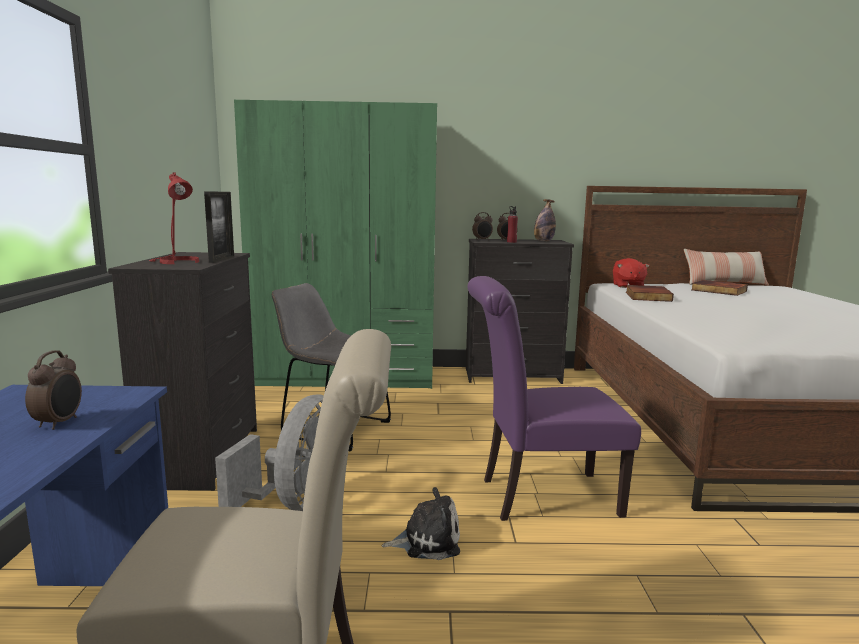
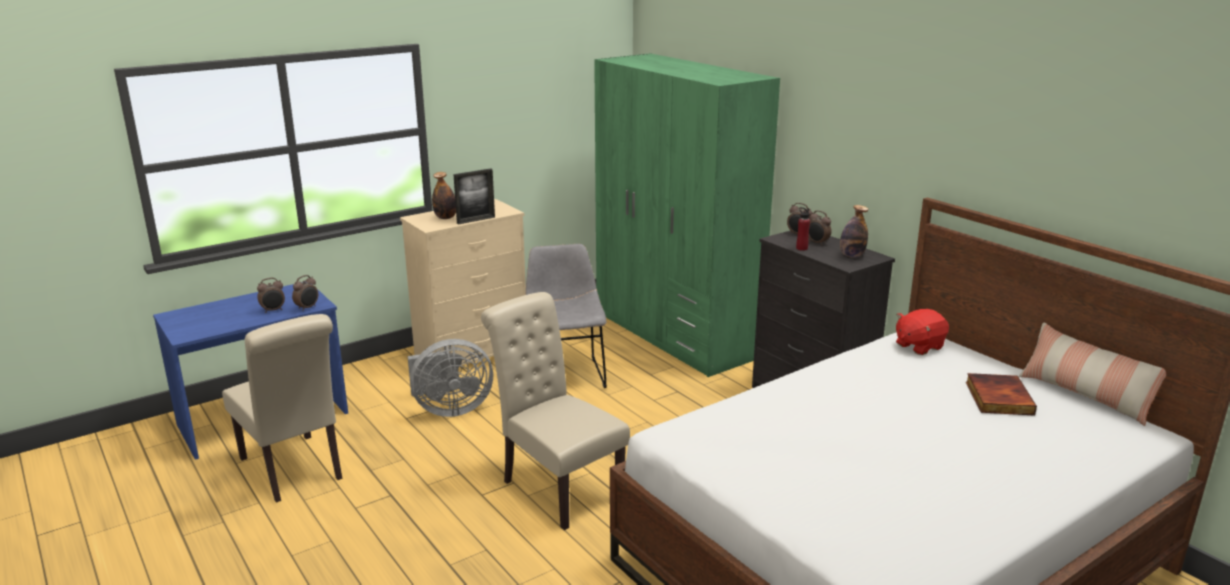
camera: 55 degrees right, 10 degrees up
black dresser [108,252,257,491] -> beige dresser [400,199,526,366]
red table lamp [149,173,199,264] -> bottle [432,172,456,219]
plush toy [382,487,460,560] -> none
purple chair [468,276,641,521] -> beige chair [481,292,630,530]
book [626,285,674,302] -> none
none -> alarm clock [292,275,318,311]

